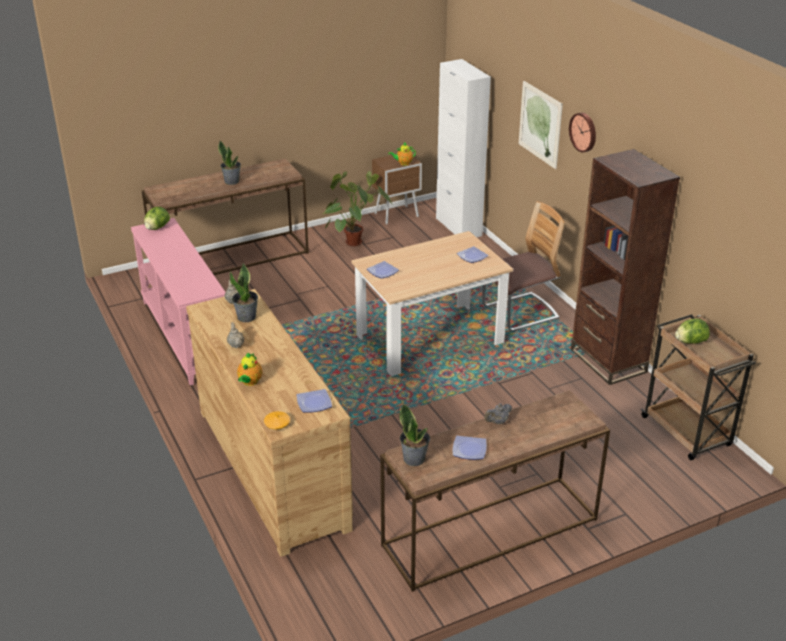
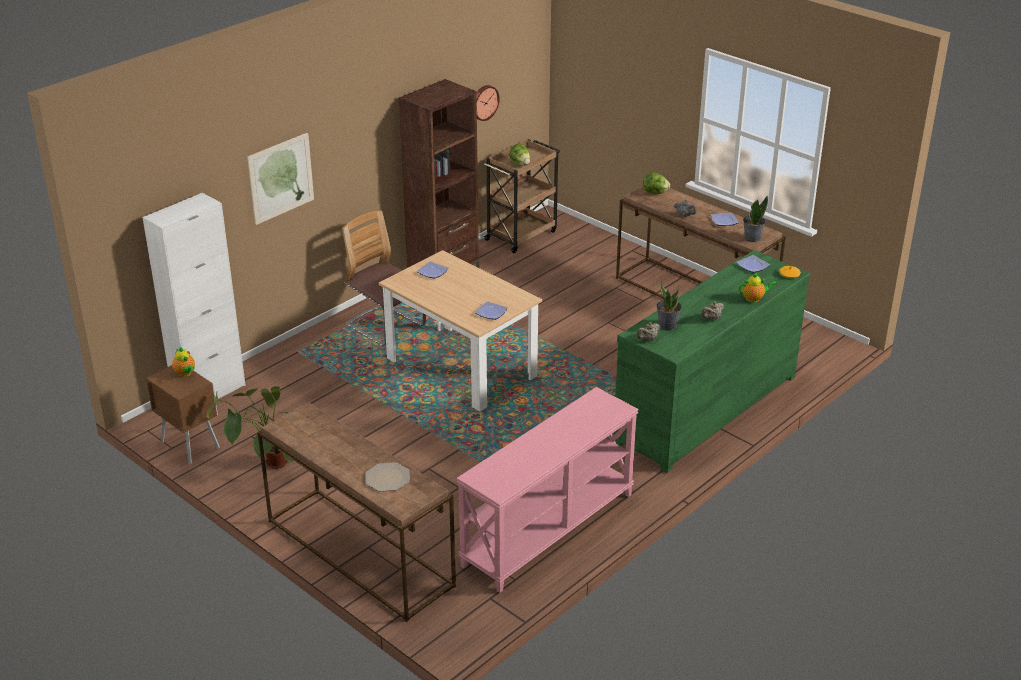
camera: 110 degrees left, 0 degrees up
lettuce [144,207,170,230] -> lettuce moved to [643,173,670,194]
brown dresser [186,289,353,557] -> green dresser [613,250,810,473]
potted plant [218,141,241,185] -> none
wall clock [569,113,596,152] -> wall clock moved to [476,85,500,121]
none -> plate [365,462,410,491]

